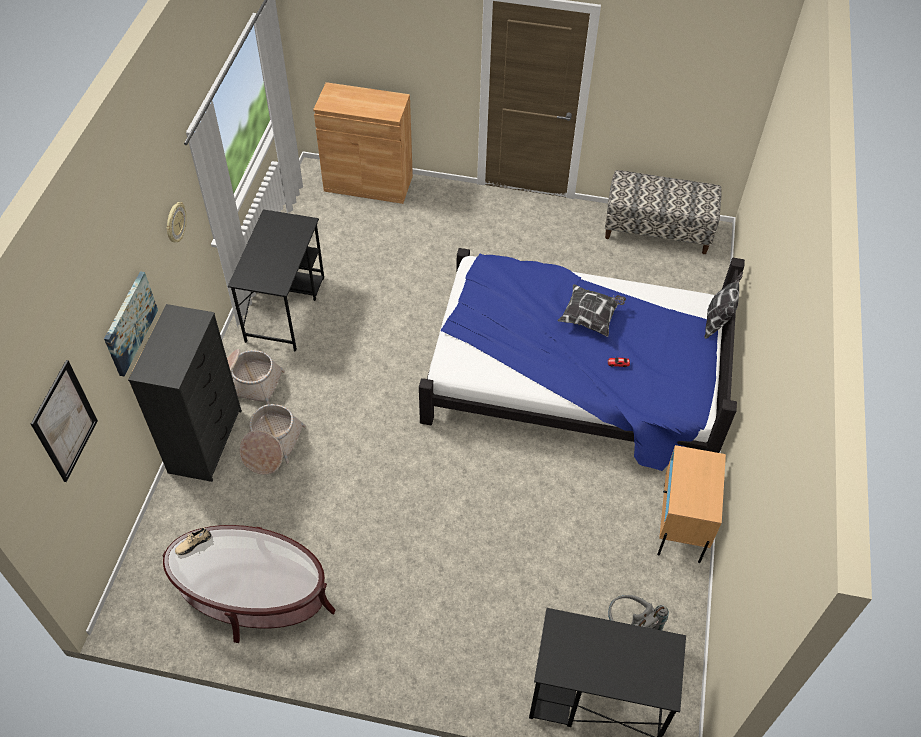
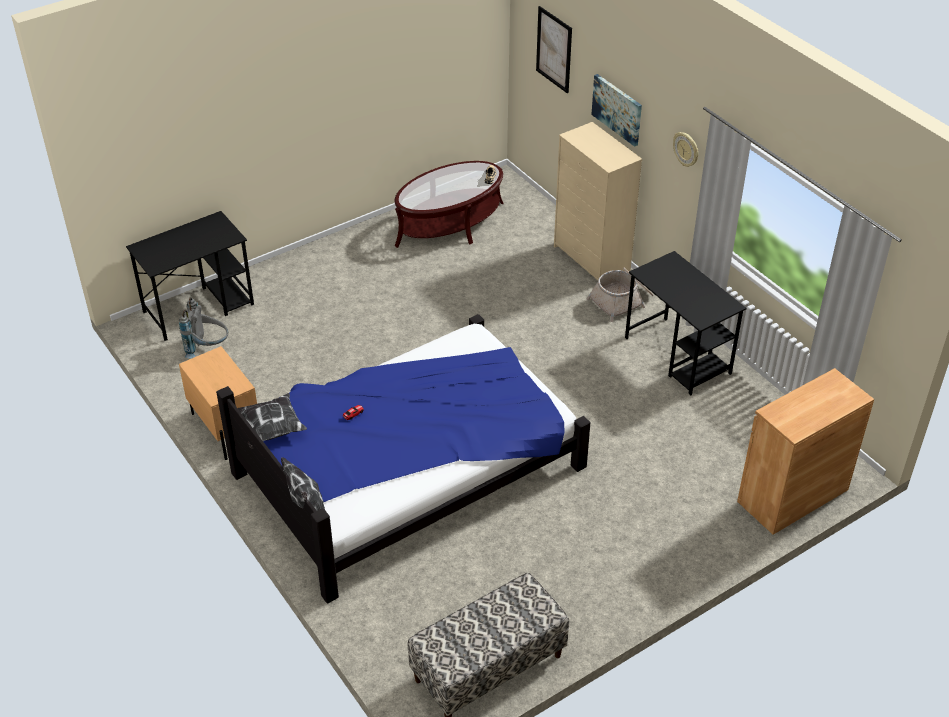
camera: 135 degrees right, 10 degrees down
black dresser [128,304,242,482] -> beige dresser [554,122,642,280]
basket [239,404,306,475] -> none
pillow [558,284,626,337] -> pillow moved to [238,393,307,449]

